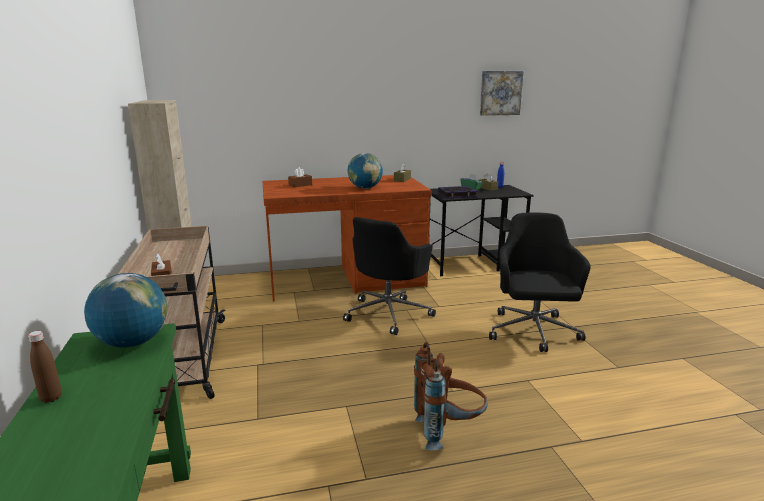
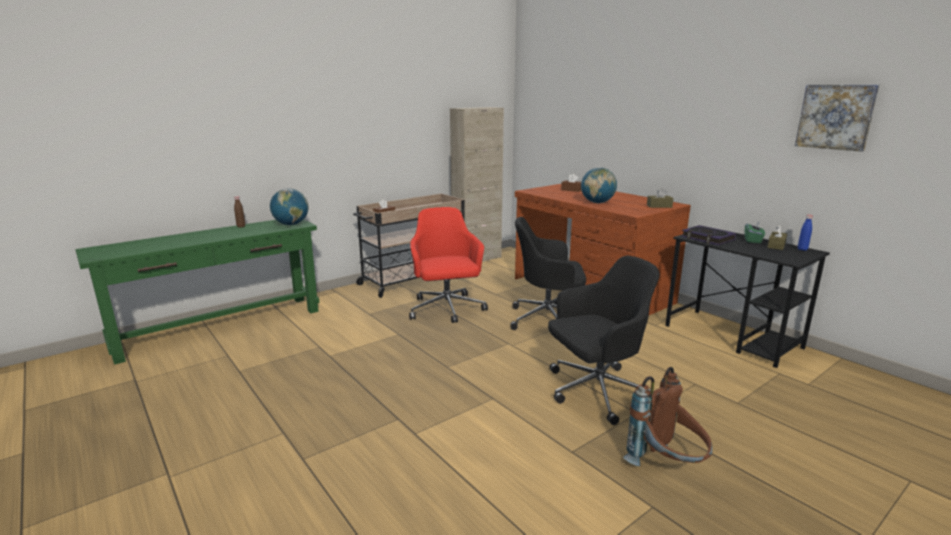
camera: 65 degrees right, 0 degrees up
brown backpack [414,342,488,450] -> brown backpack moved to [623,367,712,466]
none -> red office chair [409,207,488,323]

